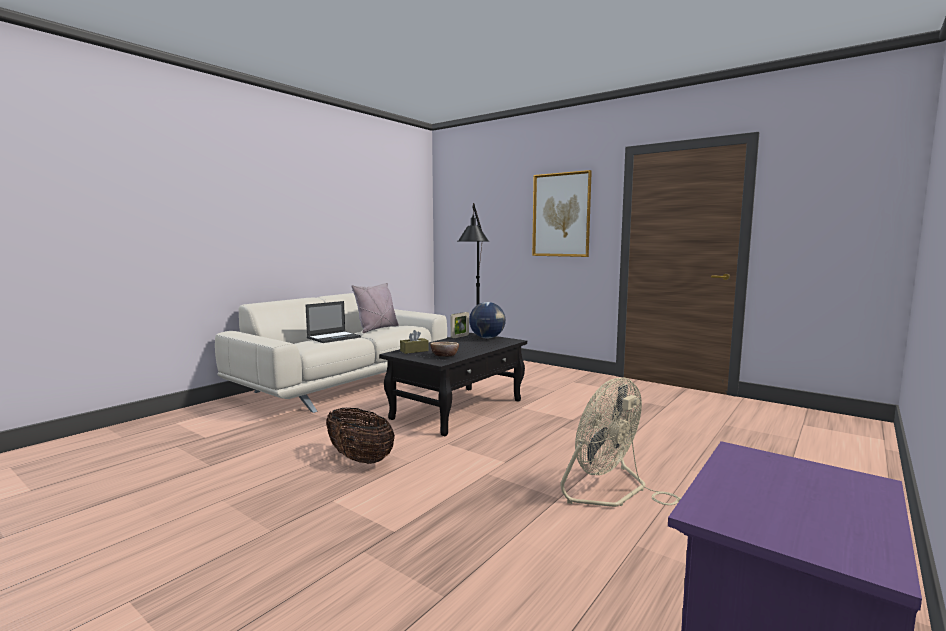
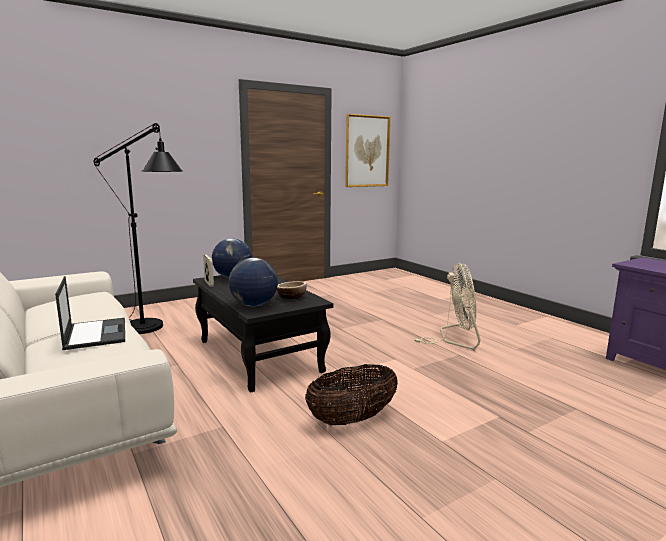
camera: 70 degrees left, 5 degrees up
purple pillow [352,283,399,333] -> none
brown tissue box [400,330,428,354] -> globe [229,258,278,306]
picture [532,170,592,257] -> picture moved to [345,114,391,187]
beige fan [561,378,682,507] -> beige fan turned 150 degrees counterclockwise [415,263,480,351]

